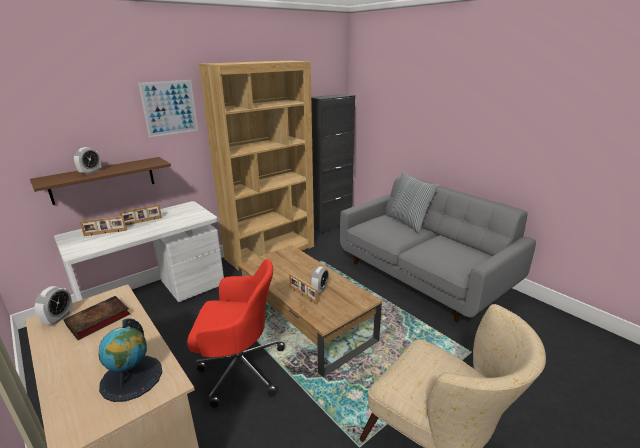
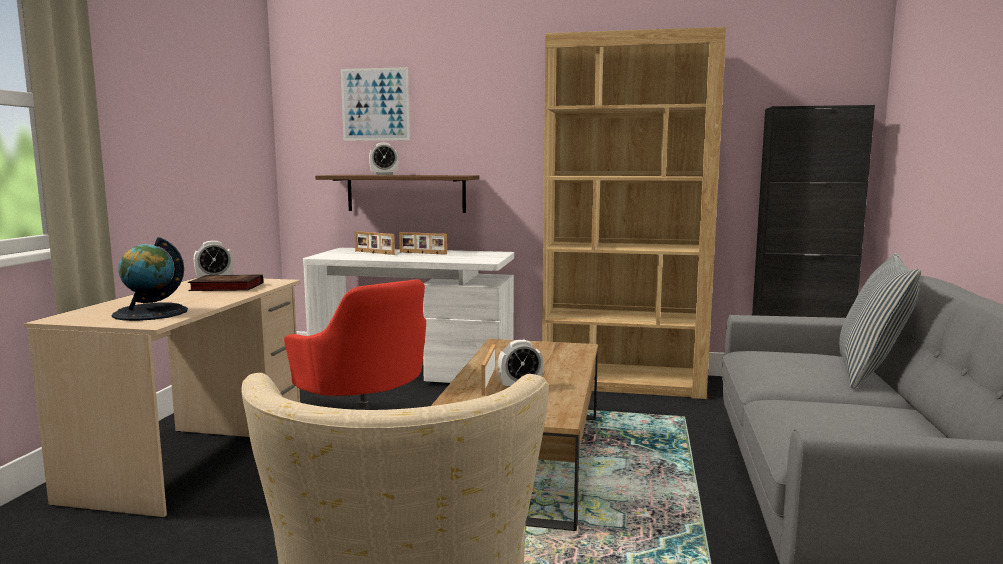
camera: 50 degrees right, 15 degrees down
picture [138,80,198,137] -> picture moved to [341,67,410,141]

